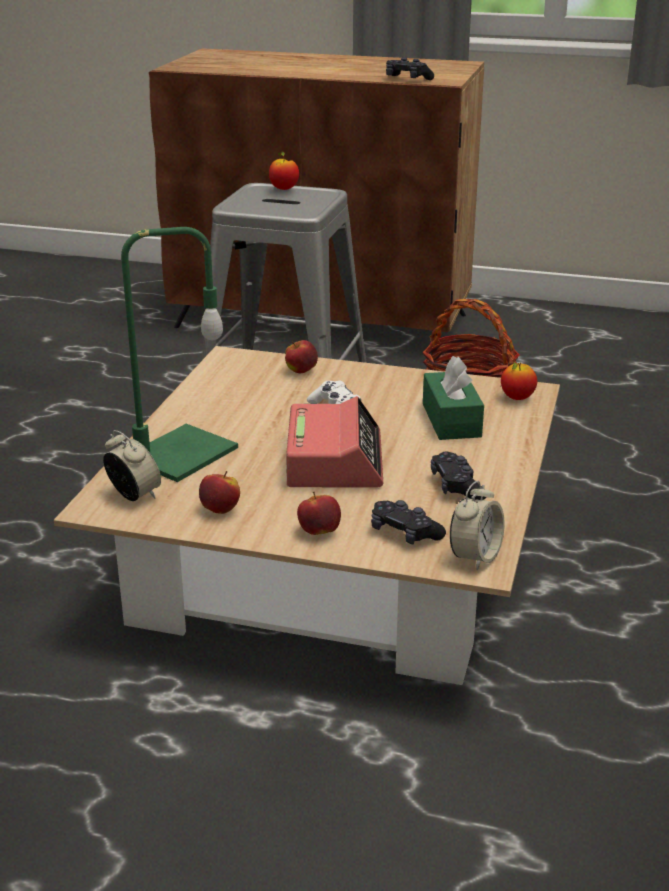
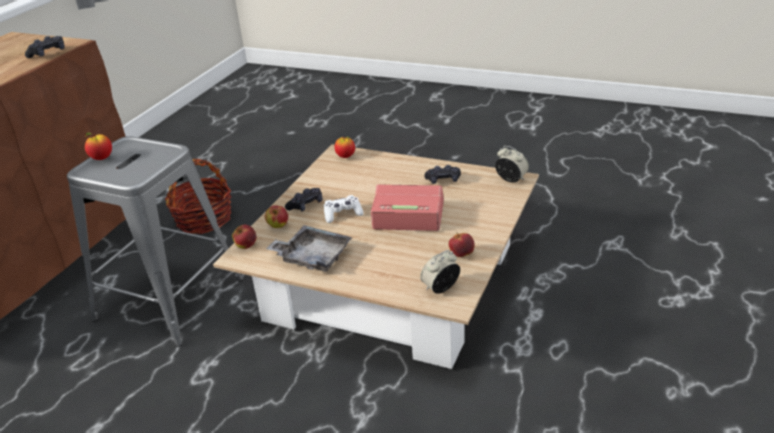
camera: 80 degrees left, 5 degrees up
green table lamp [121,227,238,482] -> none
apple [297,492,341,535] -> apple moved to [232,225,257,249]
black game controller [371,500,446,544] -> black game controller moved to [285,188,323,211]
green tissue box [423,356,484,440] -> none
none -> grey tray [266,225,352,272]

